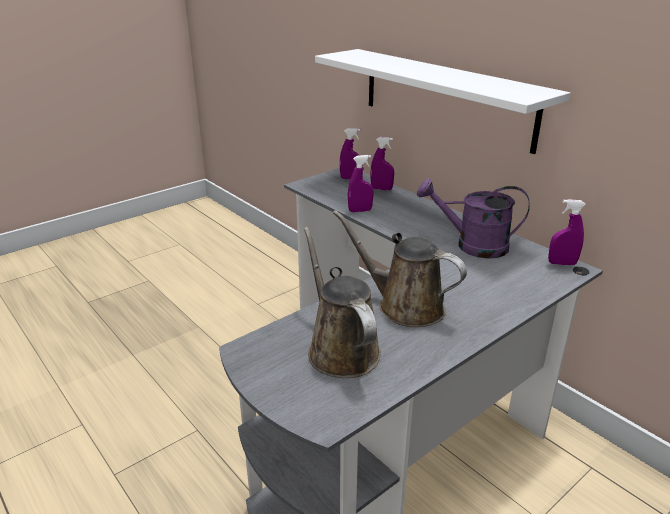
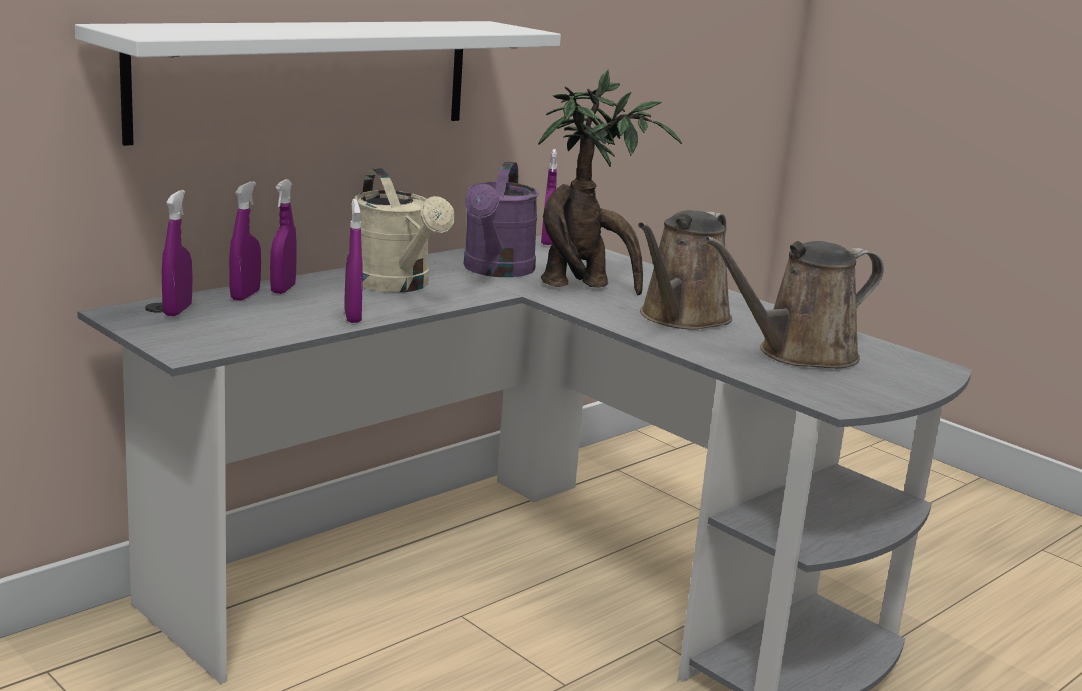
camera: 95 degrees left, 10 degrees down
none -> purple spray bottle [270,179,297,294]
none -> beige watering can [355,168,455,292]
none -> potted plant [538,69,682,295]

